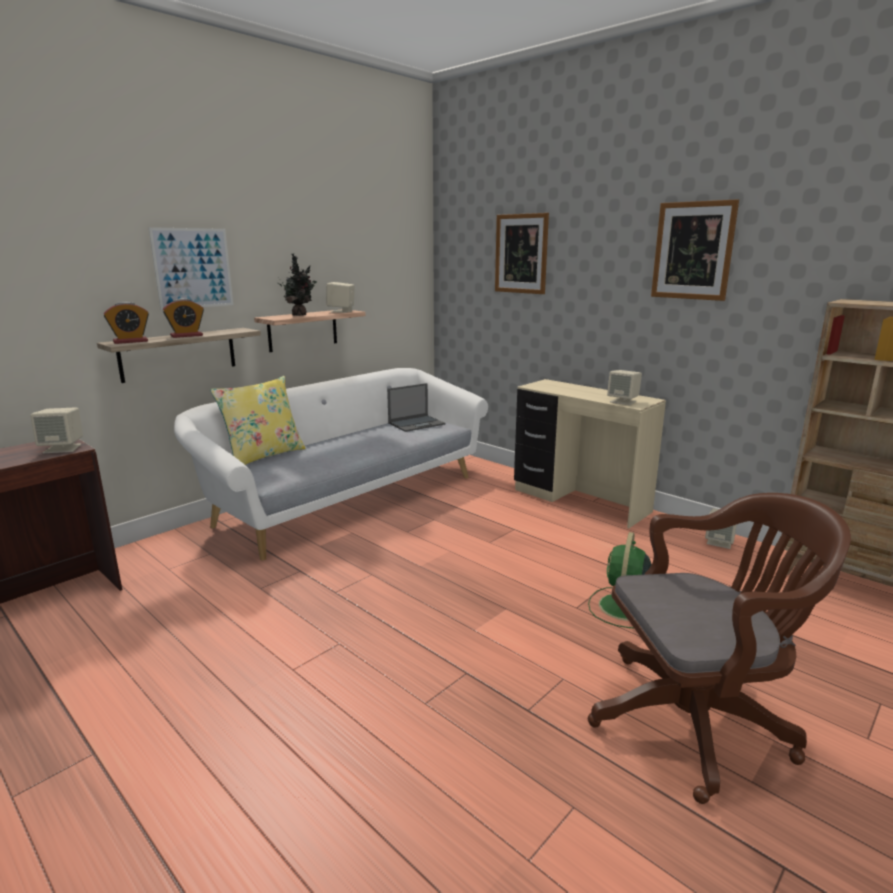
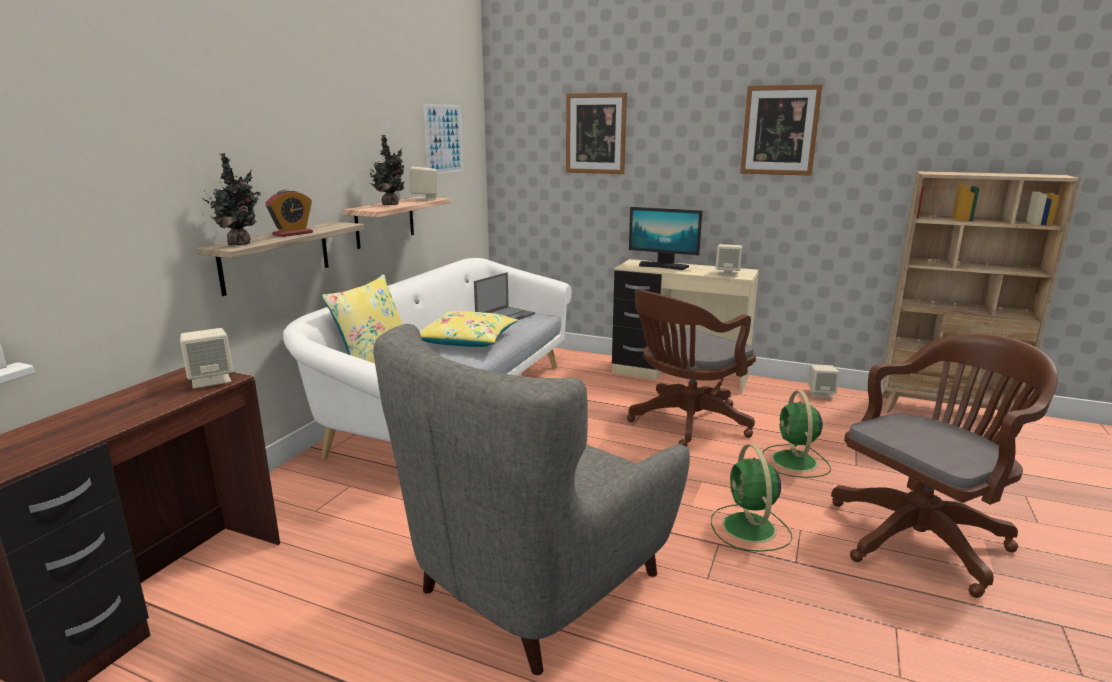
camera: 20 degrees left, 0 degrees up
alarm clock [103,302,149,344] -> potted plant [202,153,261,246]
picture [148,227,233,310] -> picture moved to [423,104,463,174]
none -> grey armchair [374,324,690,675]
none -> yellow pillow [420,311,518,347]
none -> brown office chair [627,290,756,447]
none -> monitor [629,207,702,270]
none -> green fan [711,444,792,552]

